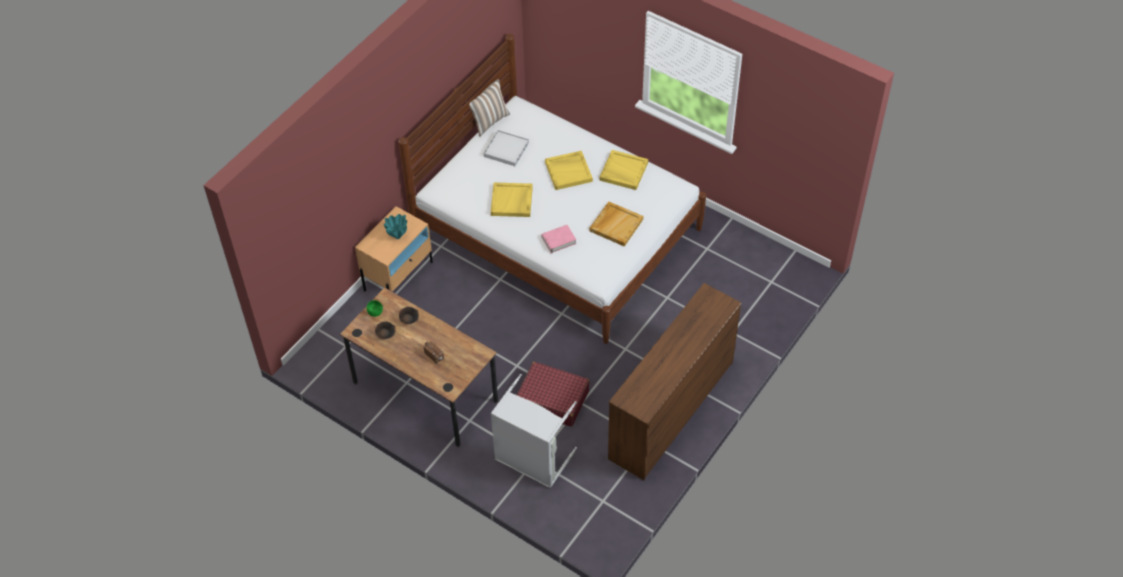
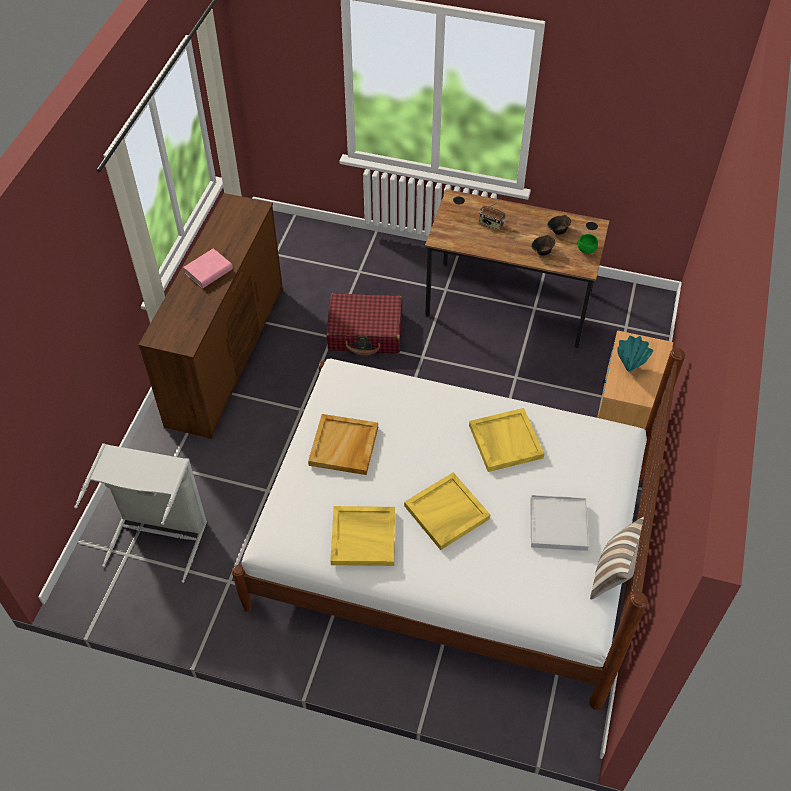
camera: 160 degrees right, 0 degrees up
grey laundry basket [491,374,577,488] -> grey laundry basket moved to [74,443,207,583]
pink book [541,225,576,253] -> pink book moved to [183,248,233,288]

